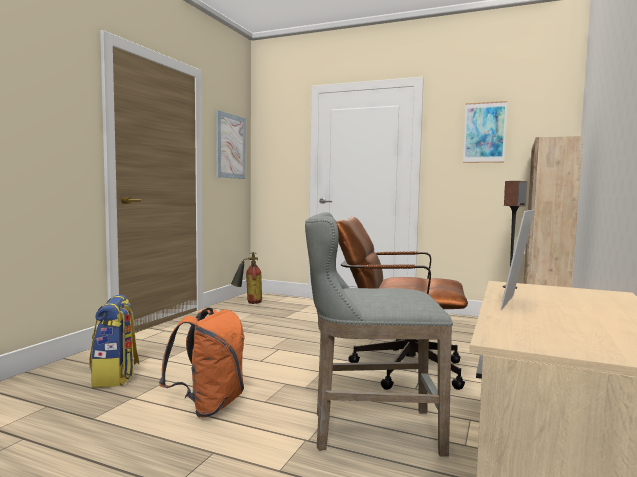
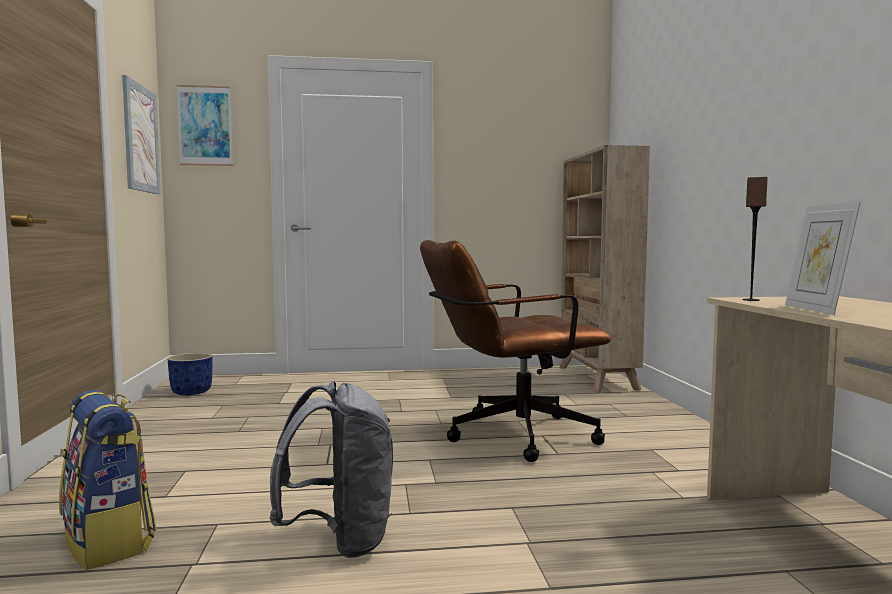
camera: 30 degrees left, 0 degrees up
orange backpack [159,308,245,418] -> grey backpack [269,381,393,558]
fire extinguisher [231,252,262,304] -> blue planter [168,353,212,395]
grey stool [305,212,453,457] -> none
picture [463,101,507,163] -> picture moved to [177,85,233,166]

